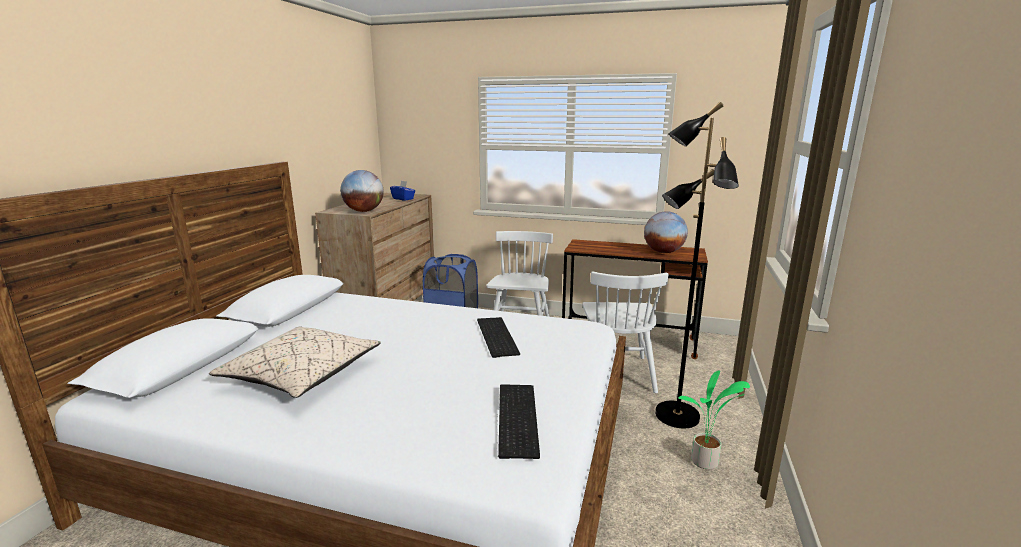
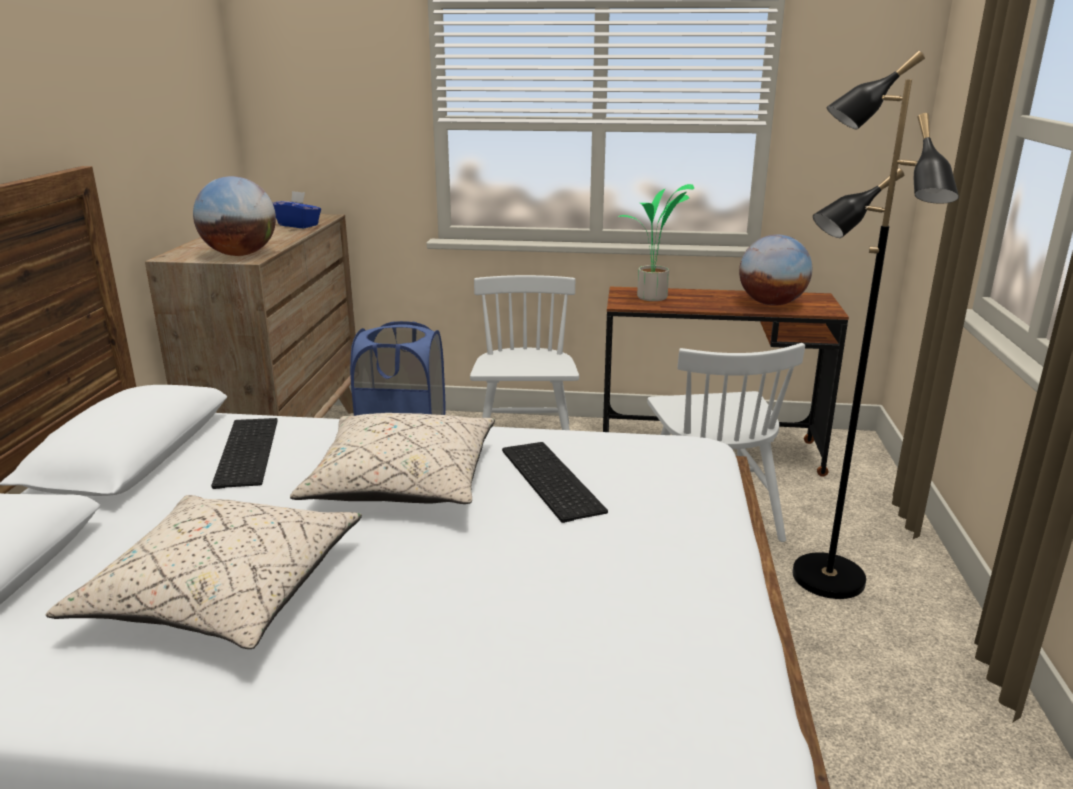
camera: 10 degrees left, 5 degrees up
keyboard [498,384,540,459] -> keyboard moved to [211,418,278,489]
potted plant [678,370,750,470] -> potted plant moved to [618,184,694,301]
none -> beige pillow [290,413,495,504]

